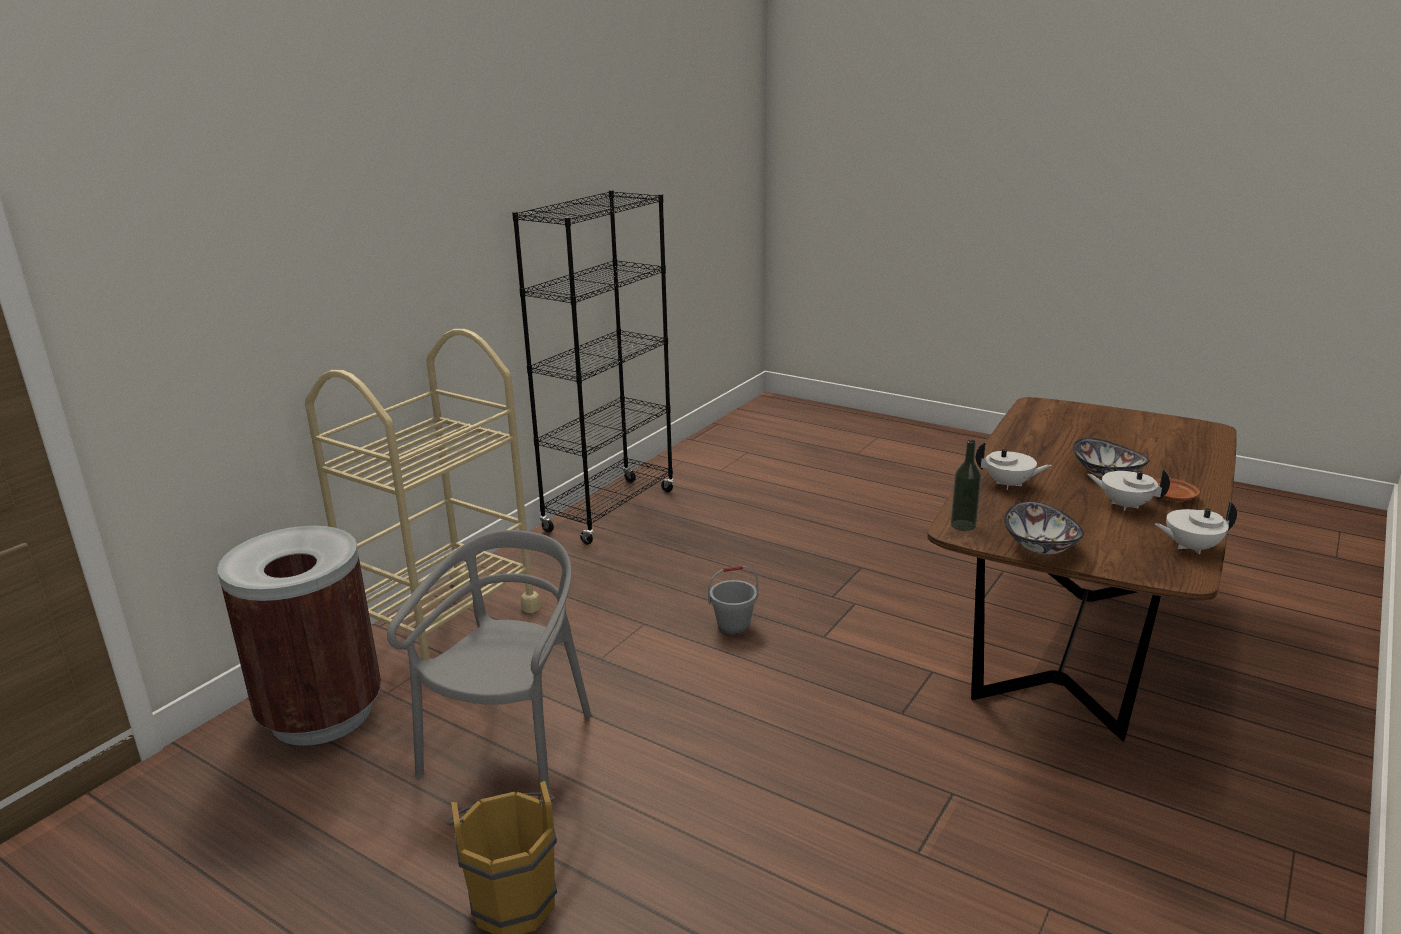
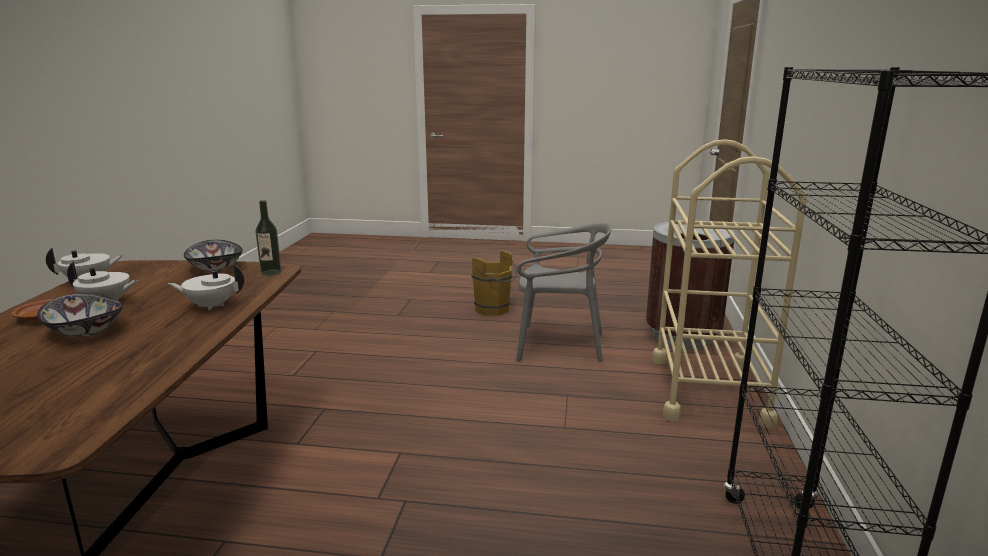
camera: 155 degrees right, 5 degrees down
grey chair [387,530,591,800] -> grey chair turned 75 degrees counterclockwise [516,223,611,362]
grey bucket [708,565,758,635] -> none

